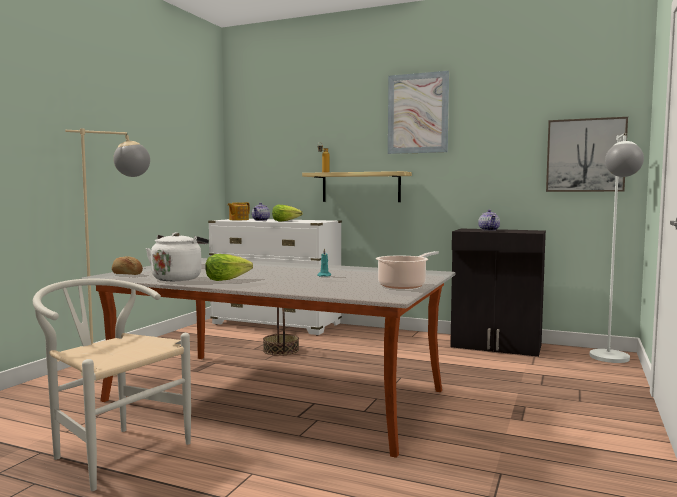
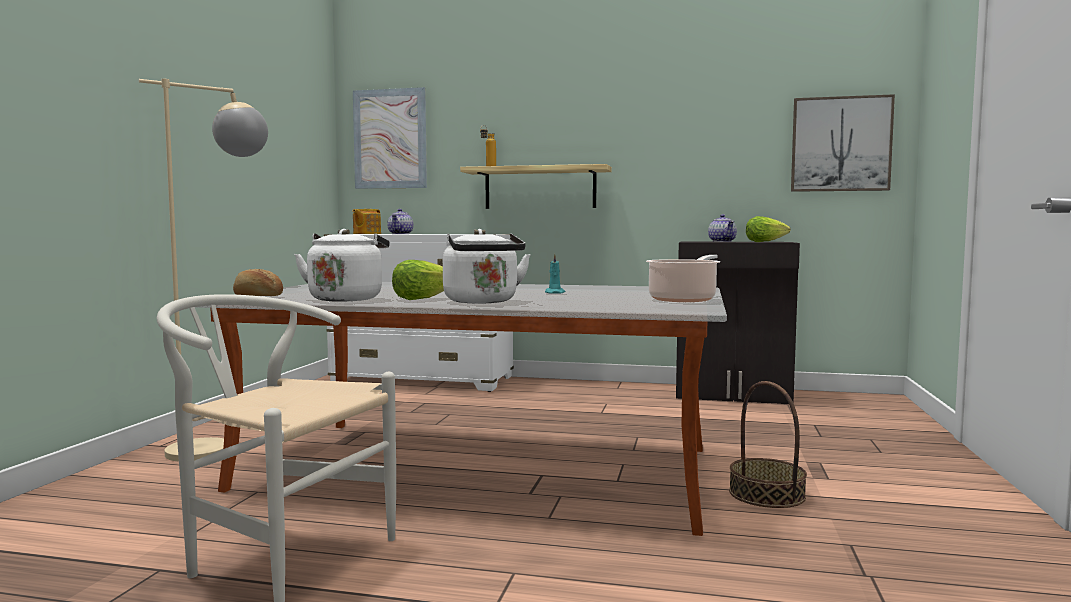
camera: 10 degrees left, 0 degrees up
basket [263,307,299,356] -> basket moved to [729,381,807,508]
lettuce [272,205,303,222] -> lettuce moved to [746,216,791,242]
picture [388,71,449,154] -> picture moved to [353,87,427,189]
white floor lamp [590,133,644,363] -> none
none -> white kettle [443,229,531,303]

